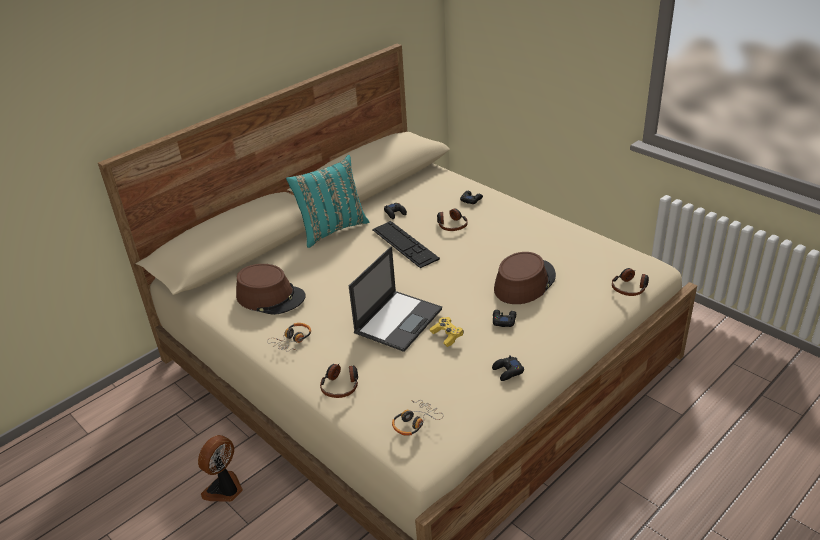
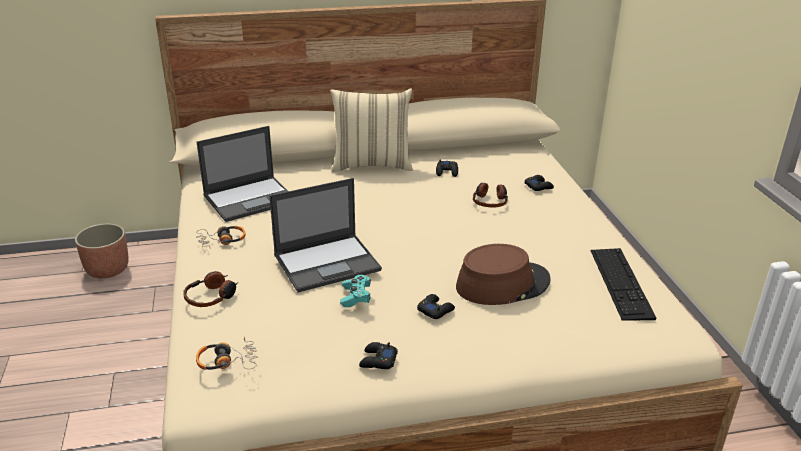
camera: 30 degrees right, 5 degrees down
fan [198,435,243,502] -> none
brown hat [236,264,306,315] -> laptop [197,126,288,222]
turquoise pillow [286,155,369,248] -> beige pillow [330,88,413,172]
keyboard [372,221,440,268] -> keyboard moved to [590,248,656,321]
yellow game controller [429,317,464,347] -> turquoise game controller [340,275,371,307]
headphones [612,268,649,296] -> none
none -> planter [75,224,129,279]

